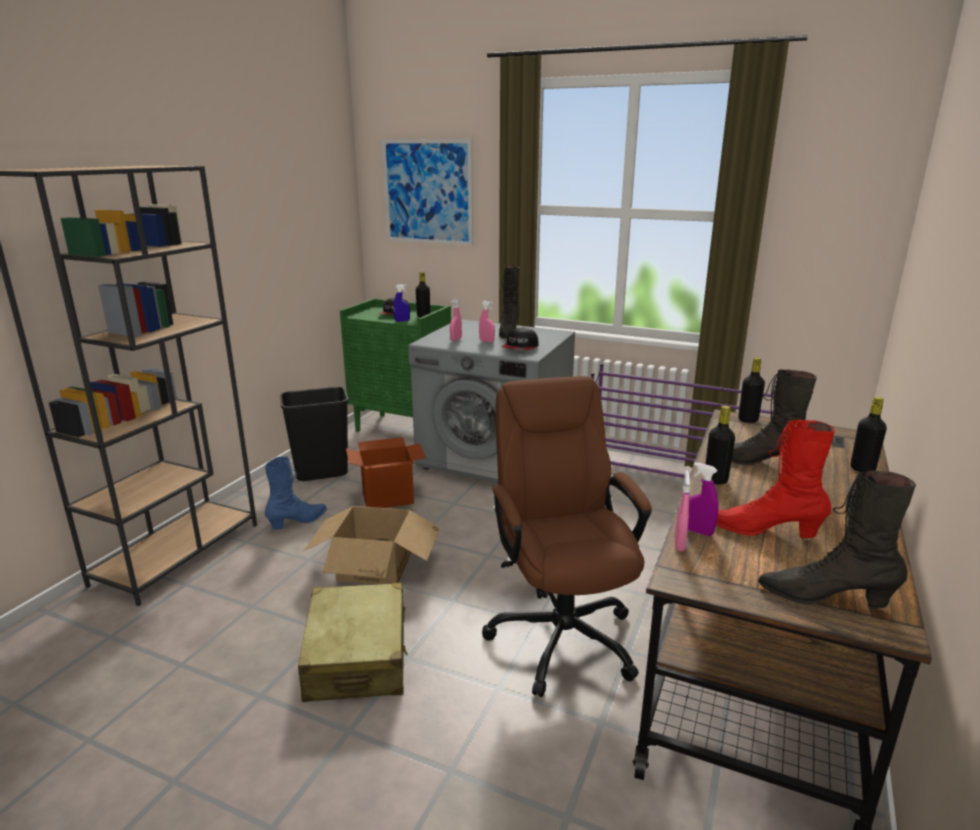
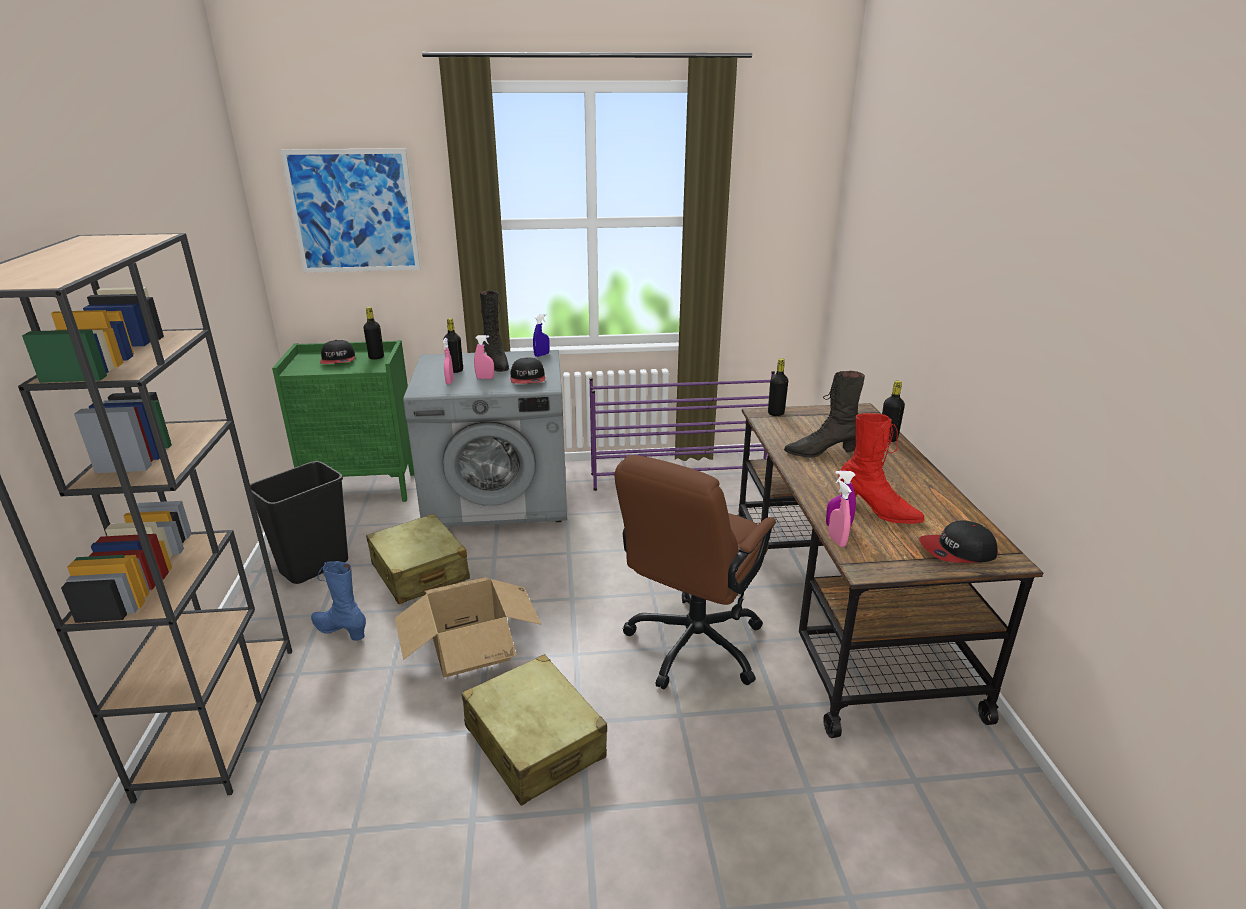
camera: 30 degrees left, 5 degrees up
blue boot [265,457,327,530] -> blue boot turned 75 degrees counterclockwise [311,561,366,641]
cardboard box [346,437,426,508] -> beige suitcase [366,514,470,604]
blue spray bottle [393,284,410,322] -> blue spray bottle moved to [533,314,550,357]
brown office chair [482,376,652,697] -> brown office chair turned 105 degrees counterclockwise [615,455,776,689]
black bottle [706,406,735,485] -> black bottle moved to [443,318,463,373]
red boot [716,420,835,538] -> red boot turned 135 degrees counterclockwise [839,413,924,524]
black boot [758,470,916,608] -> cap [919,520,998,563]

